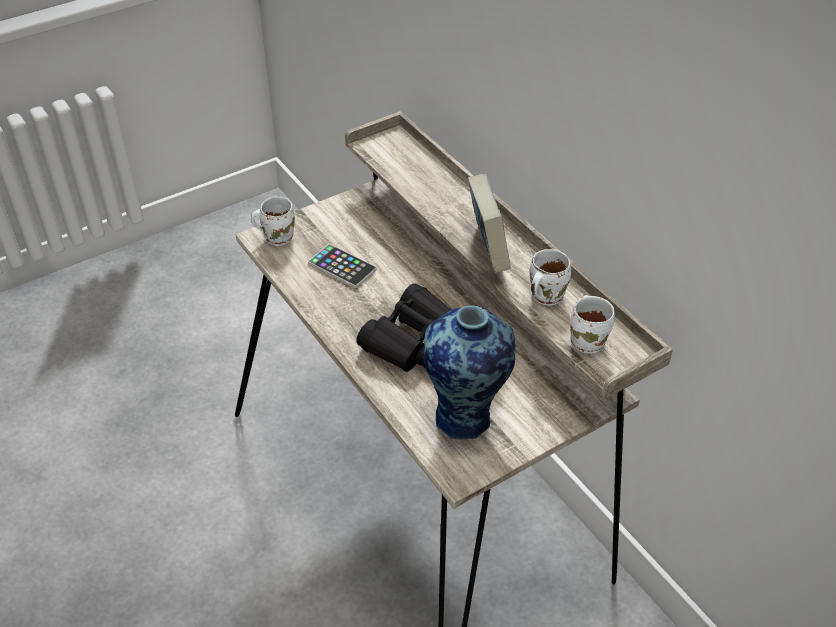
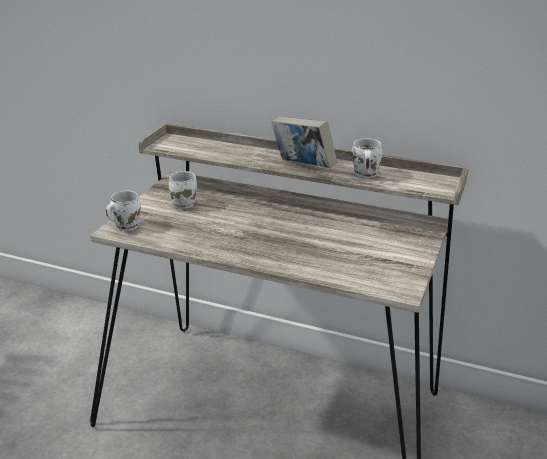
camera: 35 degrees left, 15 degrees down
phone [308,244,376,288] -> none
black binoculars [356,283,451,372] -> none
vase [424,305,515,439] -> none
white mug [570,295,615,354] -> white mug moved to [169,171,197,209]

